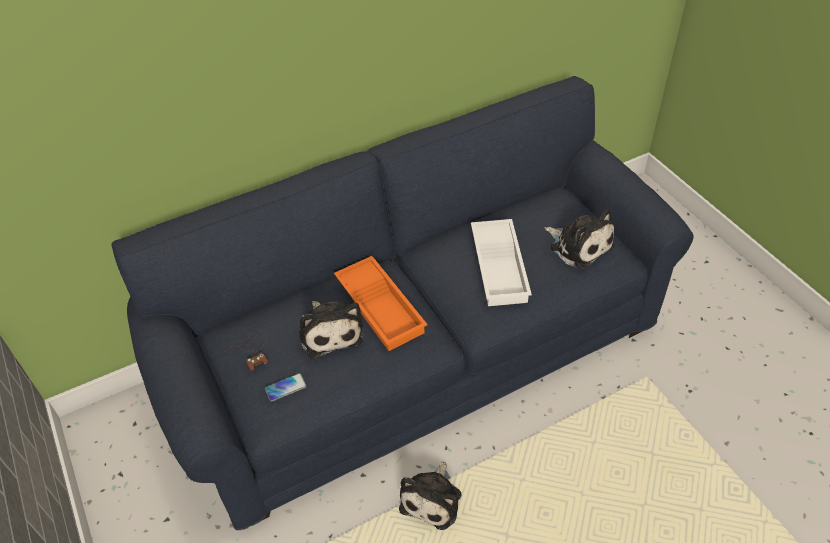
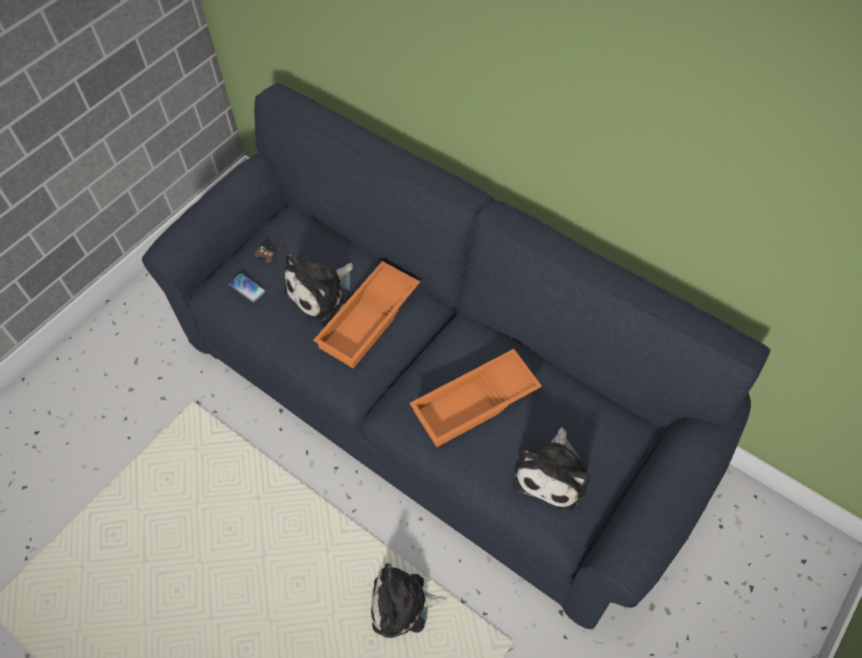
camera: 65 degrees right, 10 degrees up
plush toy [399,461,462,530] -> plush toy moved to [371,563,447,638]
white tray [471,219,532,306] -> orange tray [410,349,542,447]

